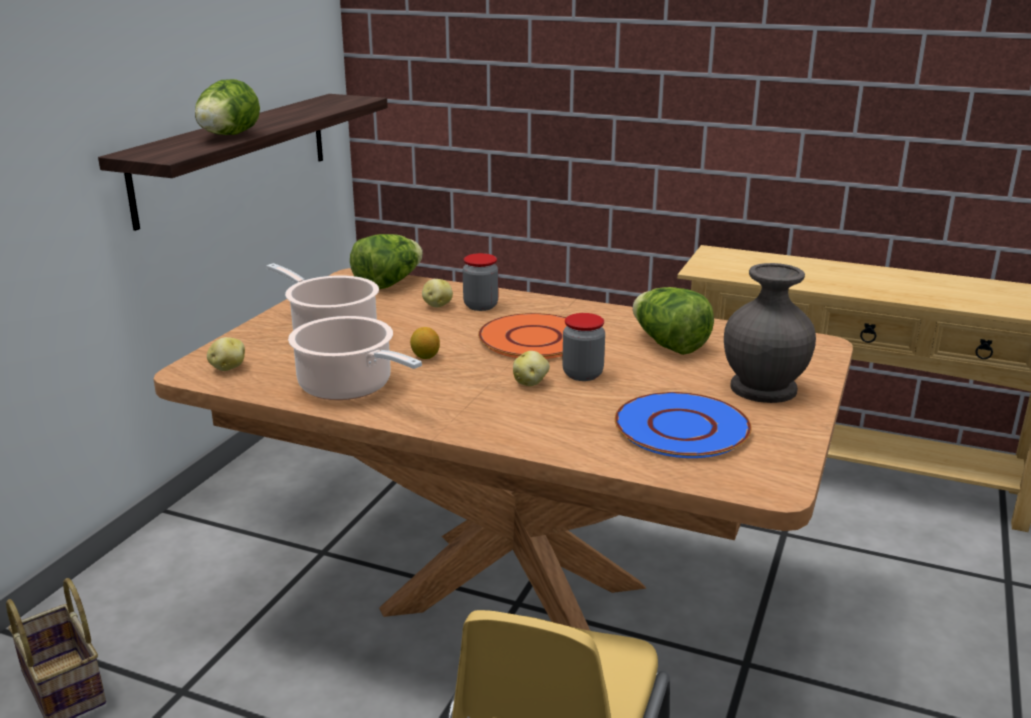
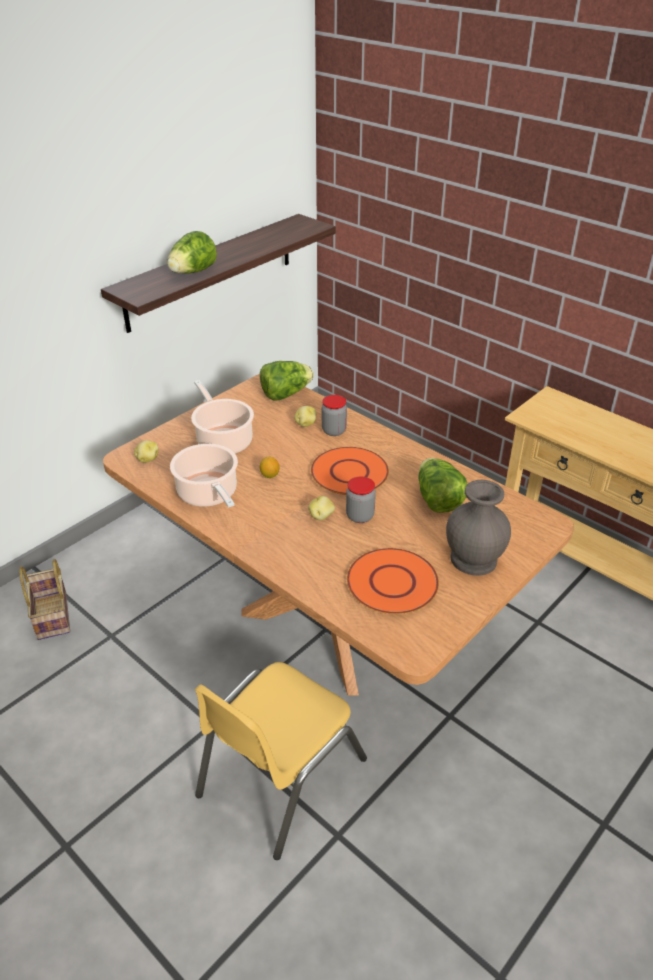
camera: 20 degrees right, 15 degrees up
blue plate [615,392,752,458] -> orange plate [347,548,439,614]

